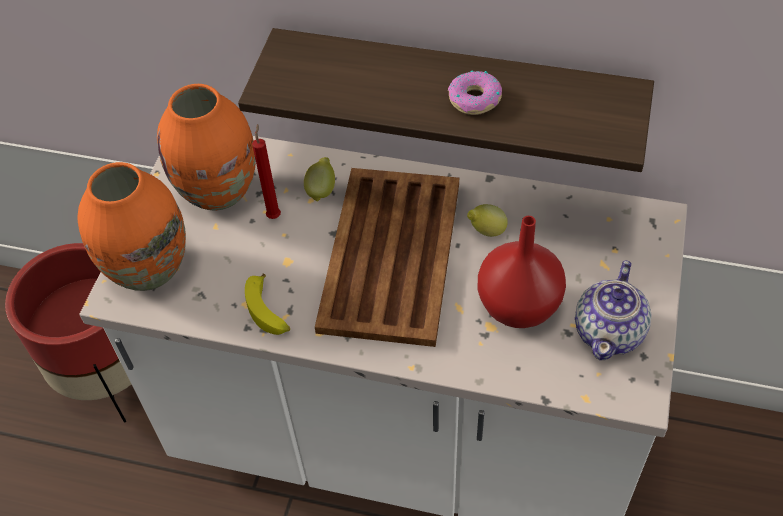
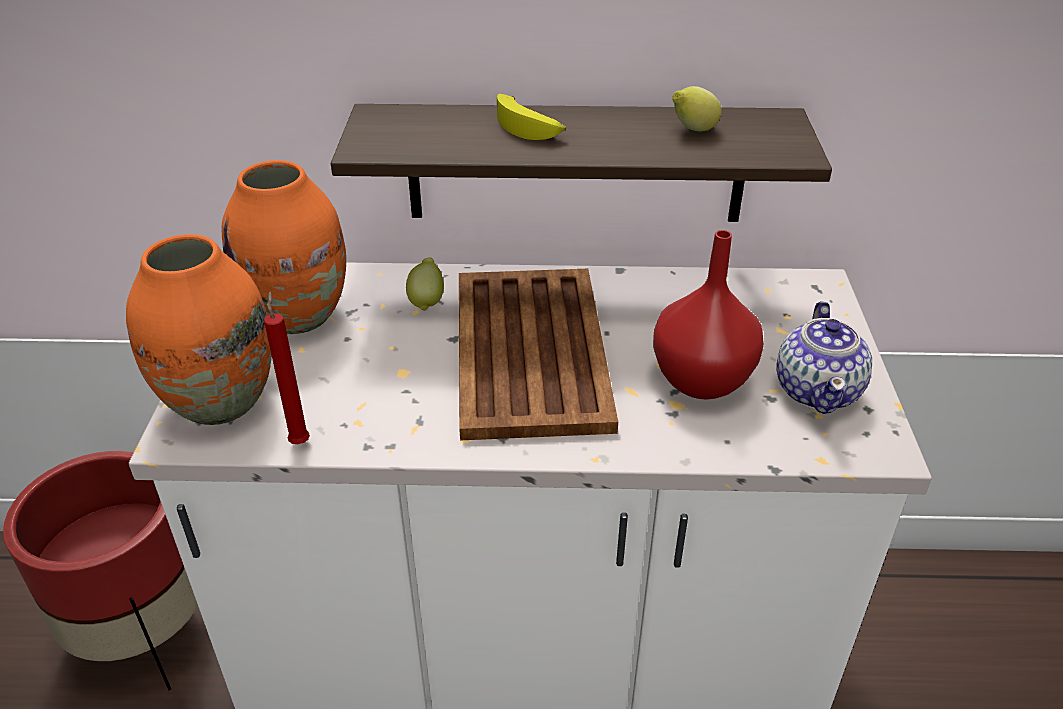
camera: 15 degrees left, 15 degrees down
banana [245,274,290,335] -> banana moved to [497,94,566,140]
red candle [252,124,281,219] -> red candle moved to [264,292,310,444]
donut [448,70,502,115] -> none
lemon [467,204,508,237] -> lemon moved to [672,86,721,131]

